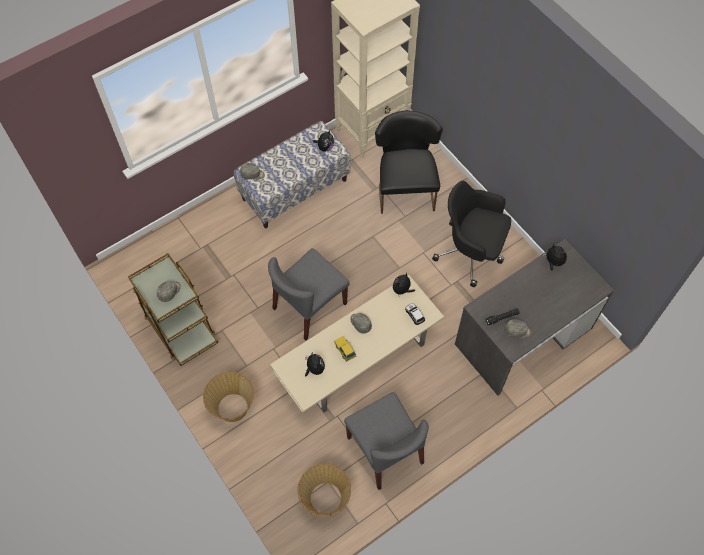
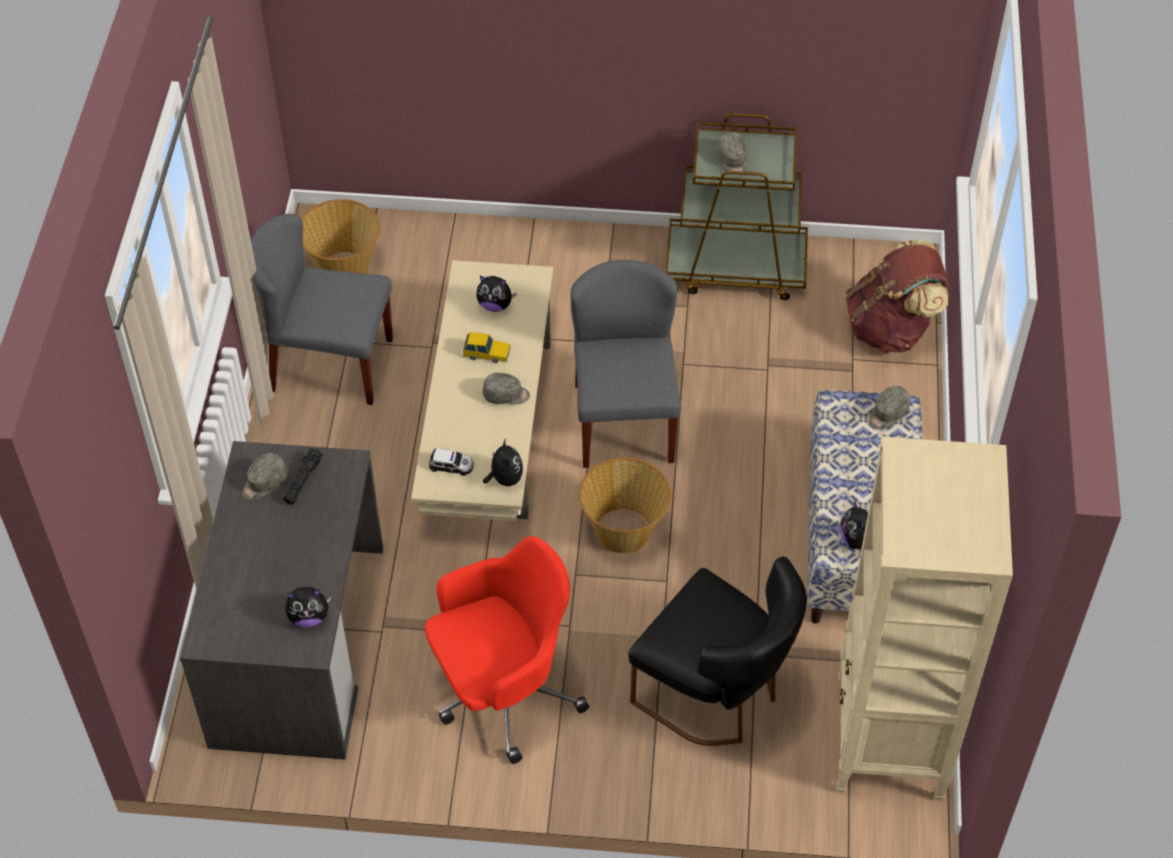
camera: 130 degrees right, 10 degrees down
basket [203,372,254,422] -> basket moved to [579,457,672,554]
black office chair [432,181,511,287] -> red office chair [425,536,589,764]
none -> brown backpack [845,240,949,353]

